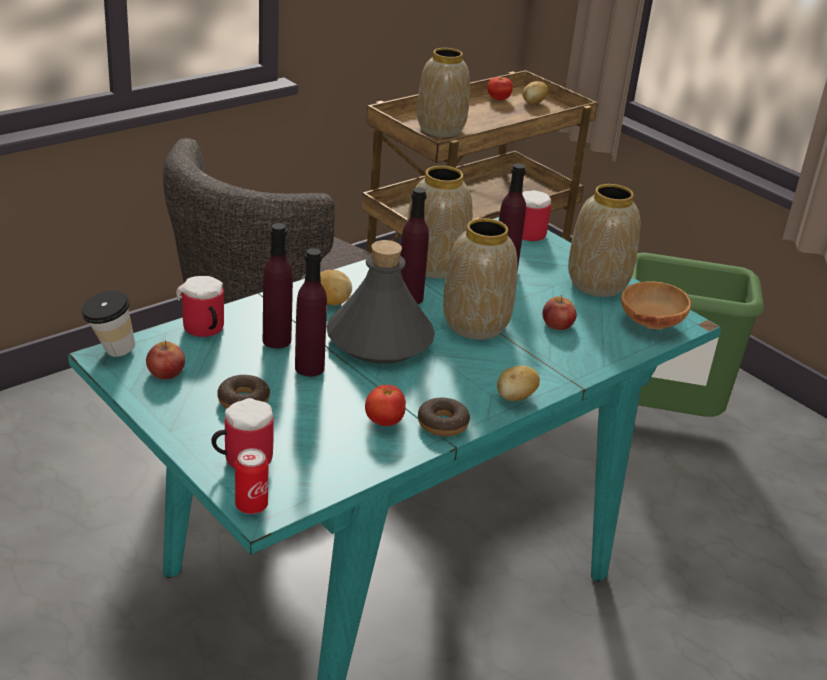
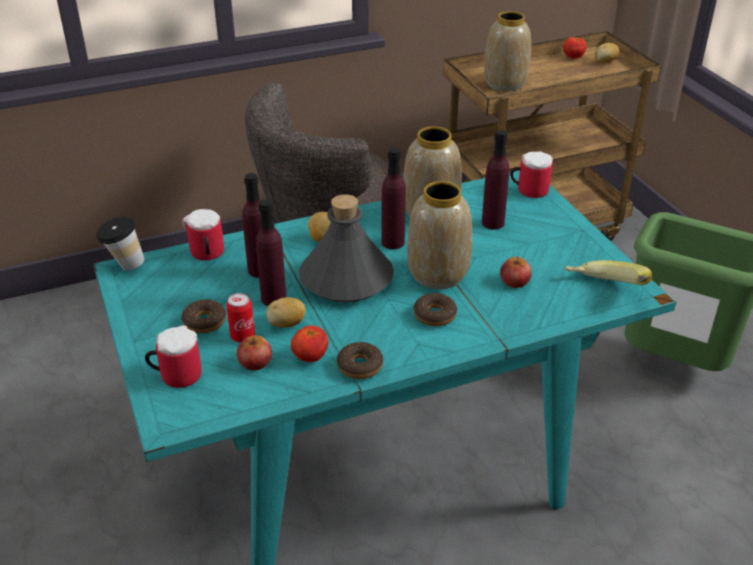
camera: 20 degrees right, 5 degrees up
apple [146,340,185,379] -> apple moved to [237,335,272,371]
can [235,448,268,514] -> can moved to [226,293,255,343]
potato [497,366,540,401] -> potato moved to [266,297,306,328]
vase [568,184,640,297] -> none
brown bowl [621,281,691,329] -> banana [565,260,652,285]
none -> donut [413,293,457,326]

